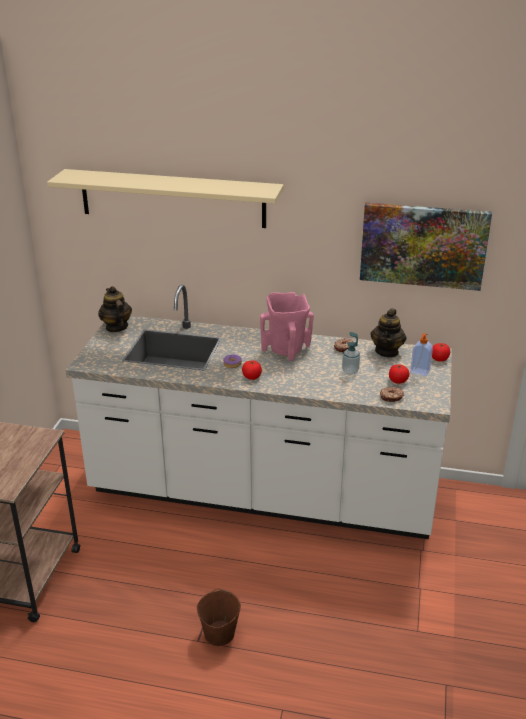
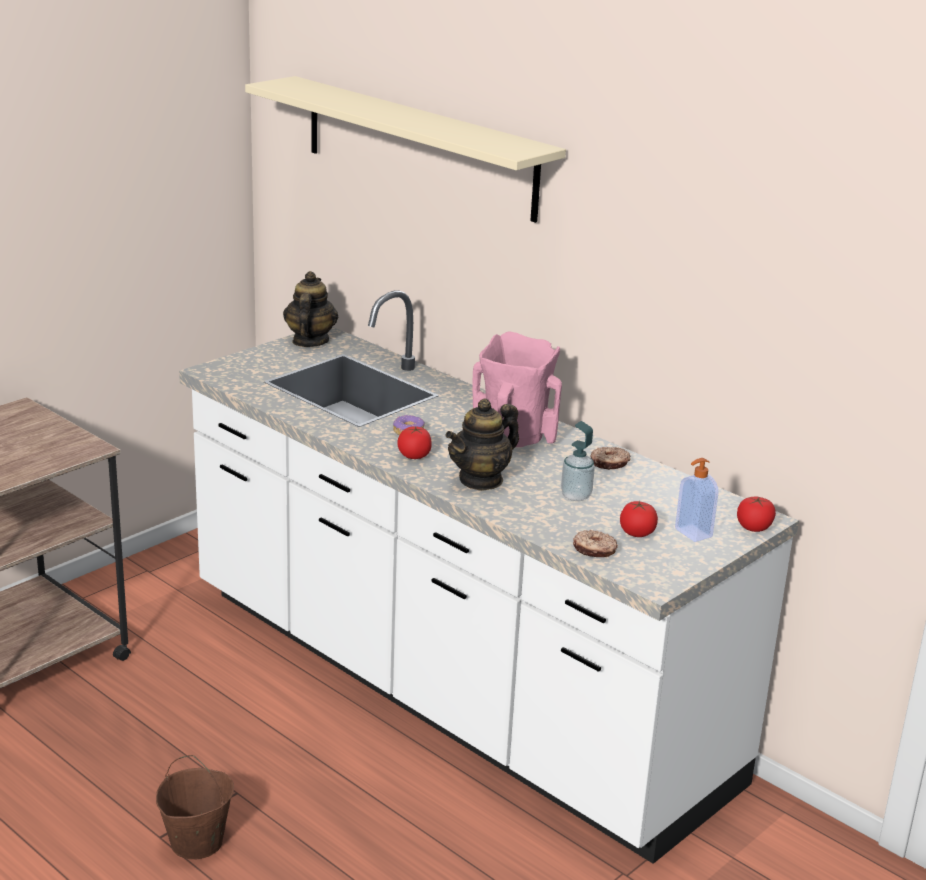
camera: 30 degrees right, 5 degrees down
picture [360,203,492,291] -> none
teapot [370,309,406,358] -> teapot moved to [445,398,519,491]

